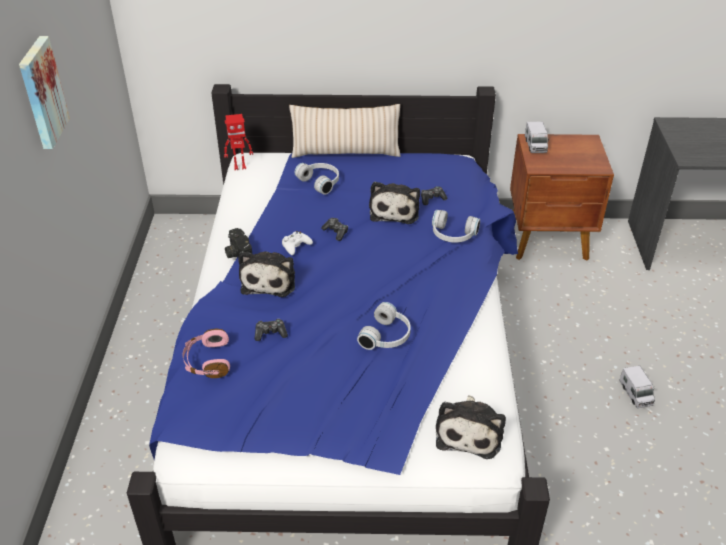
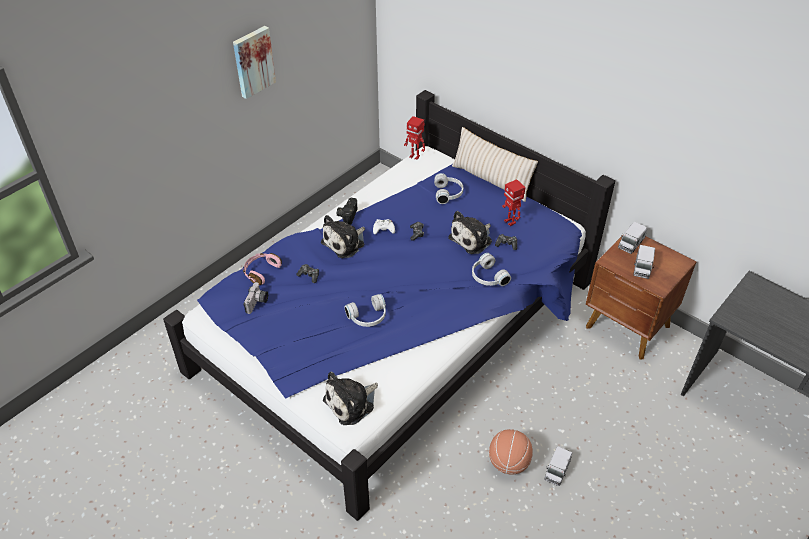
camera: 40 degrees right, 5 degrees up
none -> camera [243,282,268,314]
none -> basketball [489,429,533,475]
none -> toy robot [502,179,526,226]
none -> toy truck [633,245,655,279]

